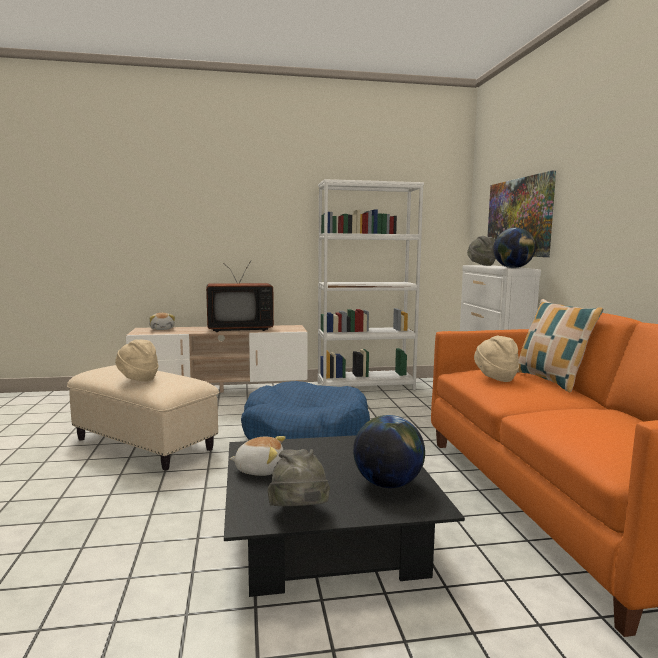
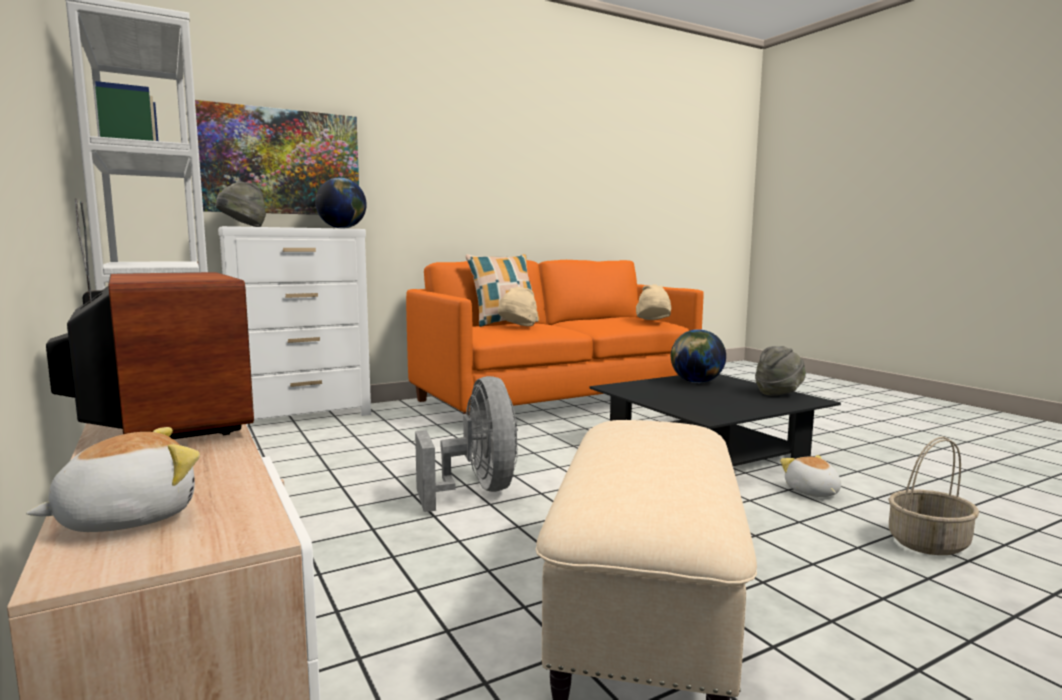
camera: 110 degrees left, 0 degrees up
beige hat [115,339,159,381] -> beige hat moved to [636,284,671,320]
plush toy [229,436,286,476] -> plush toy moved to [780,455,841,497]
blue dog bed [241,381,370,440] -> grey fan [415,376,518,512]
none -> basket [888,437,979,555]

